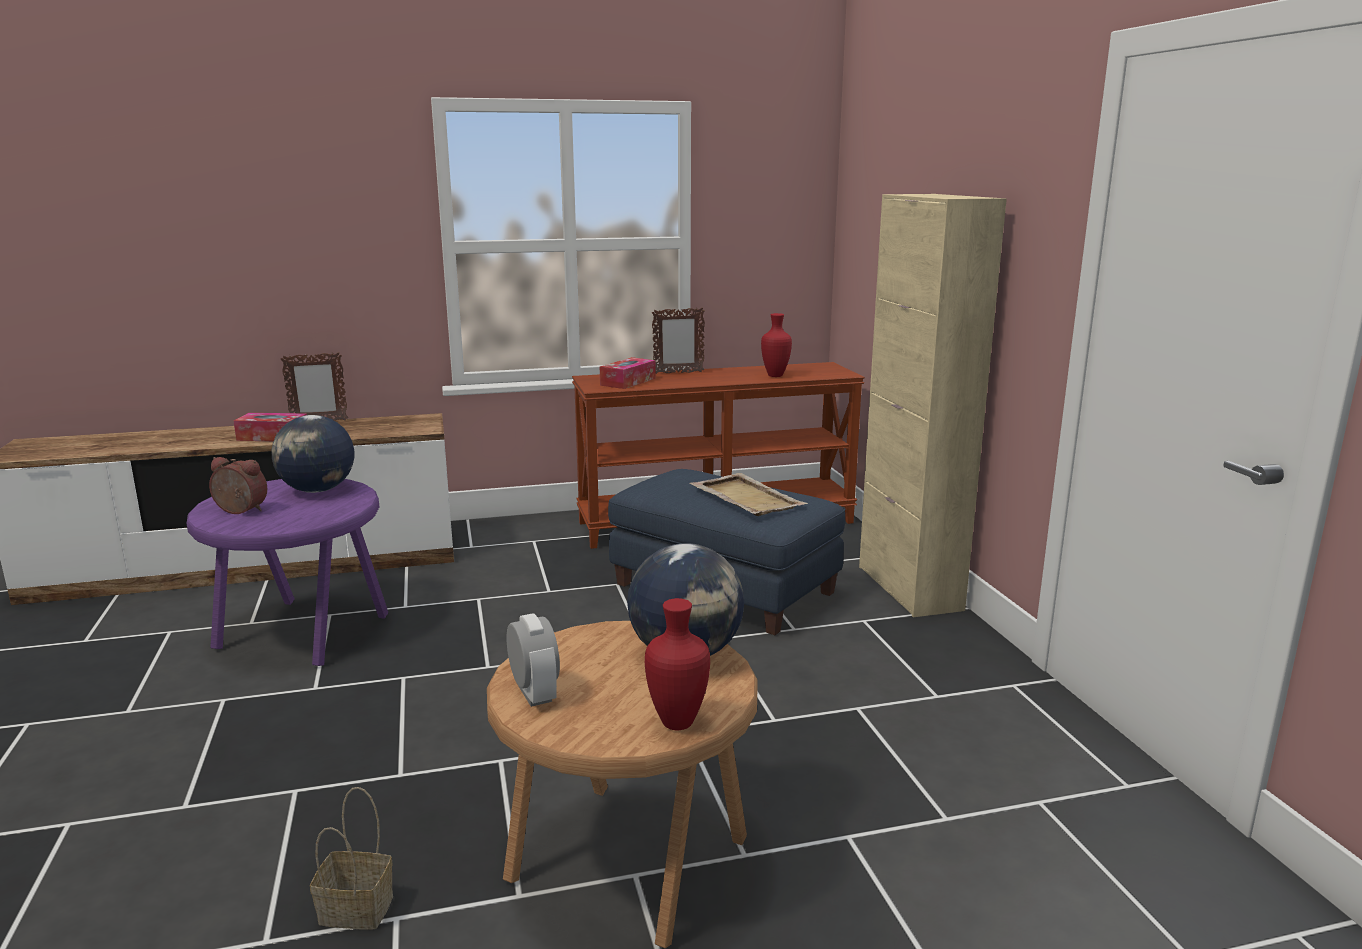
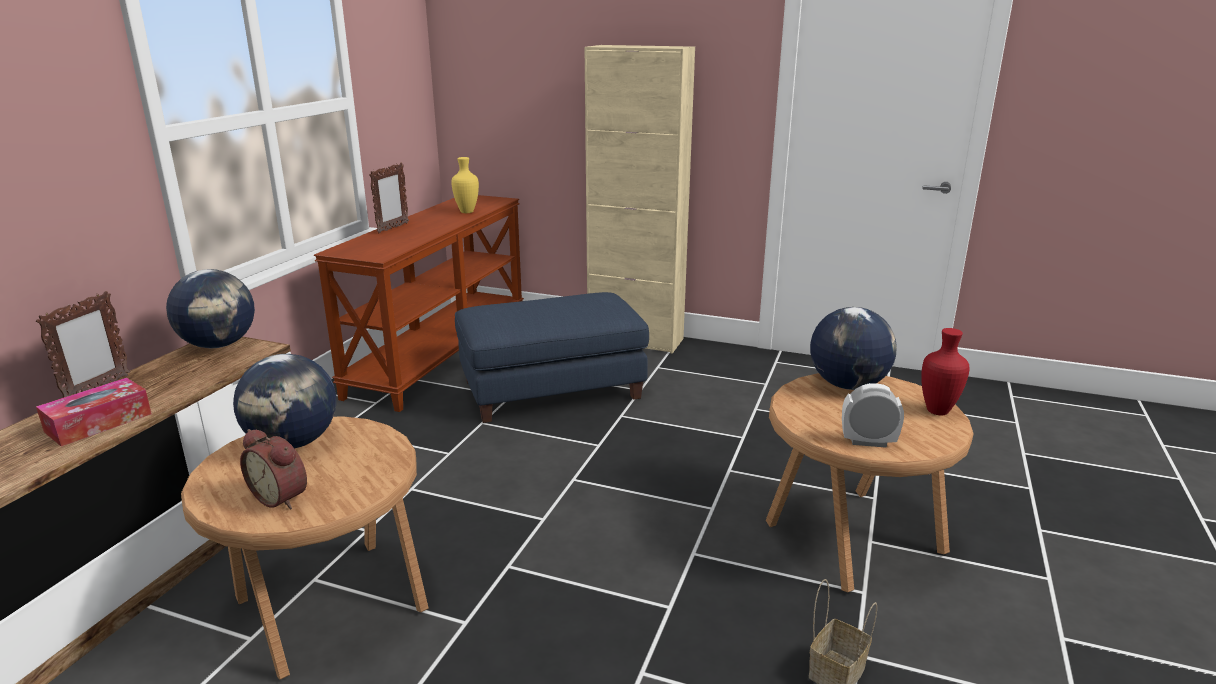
camera: 55 degrees left, 5 degrees up
purple side table [186,479,388,666] -> brown side table [181,416,428,680]
alarm clock [209,457,267,514] -> alarm clock turned 105 degrees counterclockwise [240,429,307,509]
tissue box [600,357,656,389] -> none
beige tray [690,473,808,516] -> none
red vase [761,313,792,377] -> yellow vase [451,157,479,213]
none -> globe [166,269,255,348]

